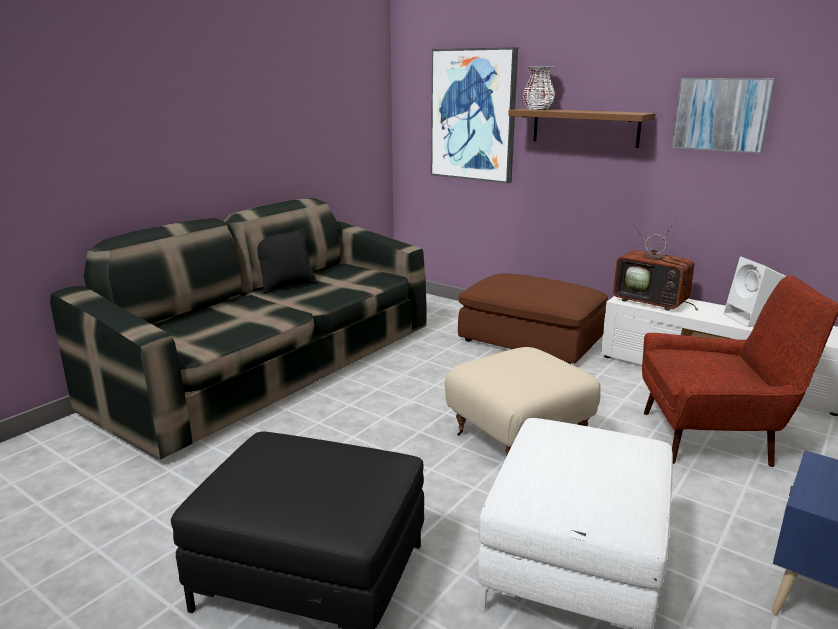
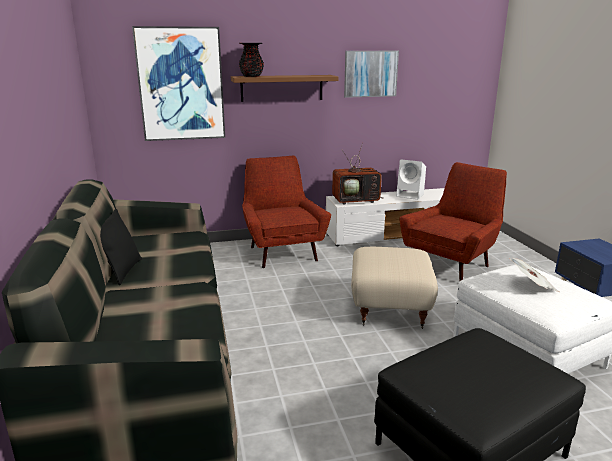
camera: 50 degrees left, 0 degrees up
brown ottoman [458,273,608,364] -> red armchair [242,156,331,268]
white vase [523,66,556,110] -> black vase [239,43,264,77]
none -> newspaper [509,258,559,292]

